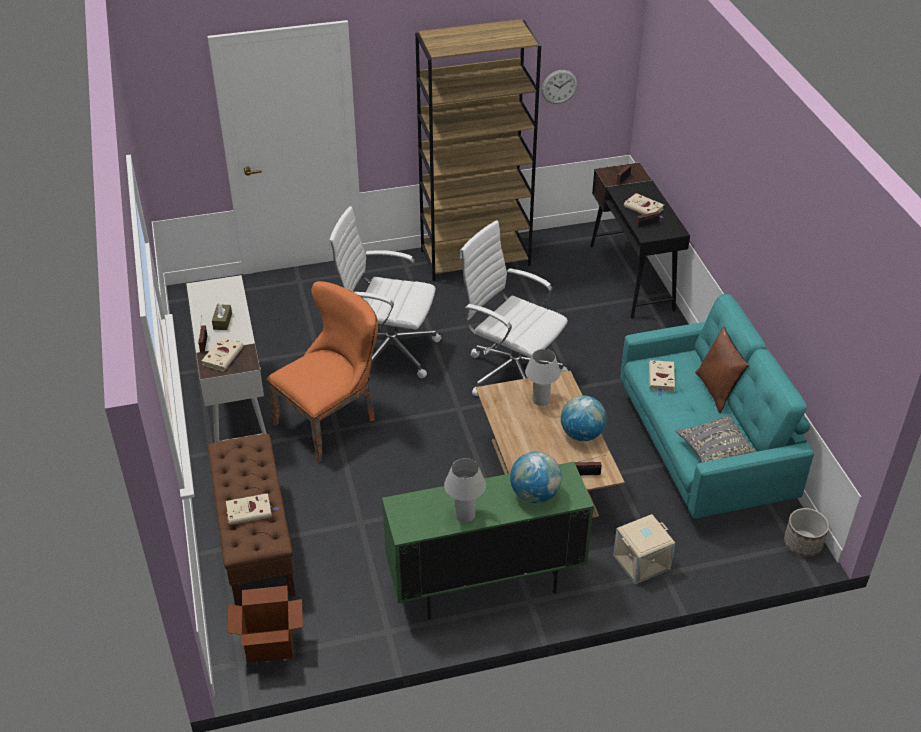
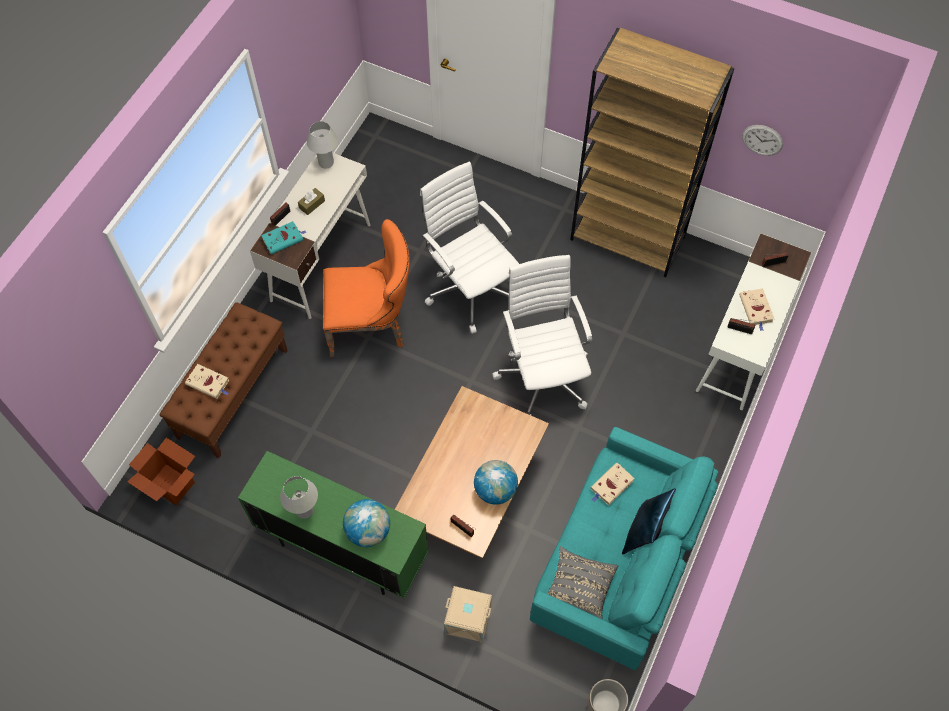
camera: 40 degrees right, 20 degrees up
beige book [202,337,244,371] -> turquoise book [261,221,306,255]
white table lamp [525,349,561,406] -> white table lamp moved to [307,121,338,168]
black desk [590,162,690,319] -> white desk [696,233,812,410]
brown pillow [695,327,749,413] -> blue pillow [622,488,676,555]

